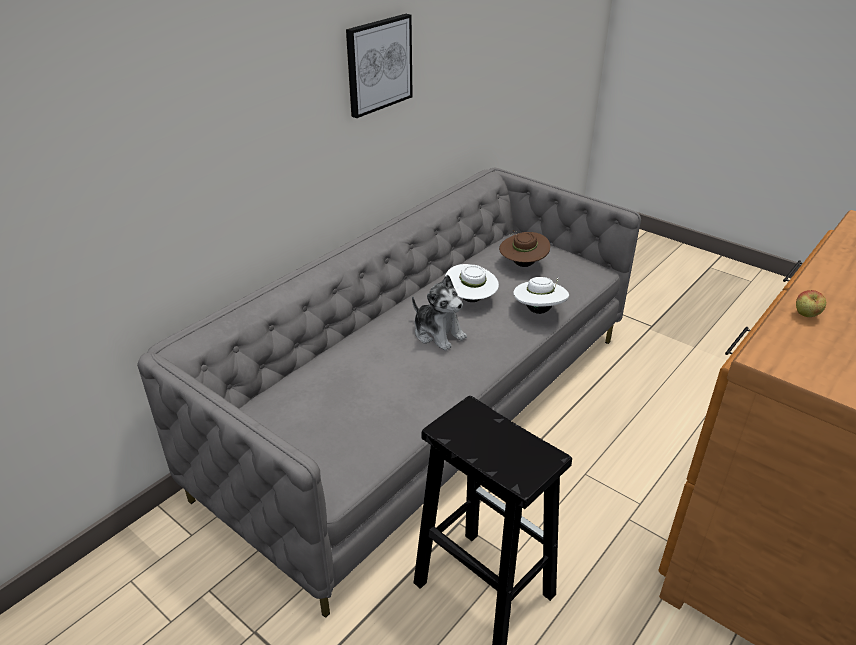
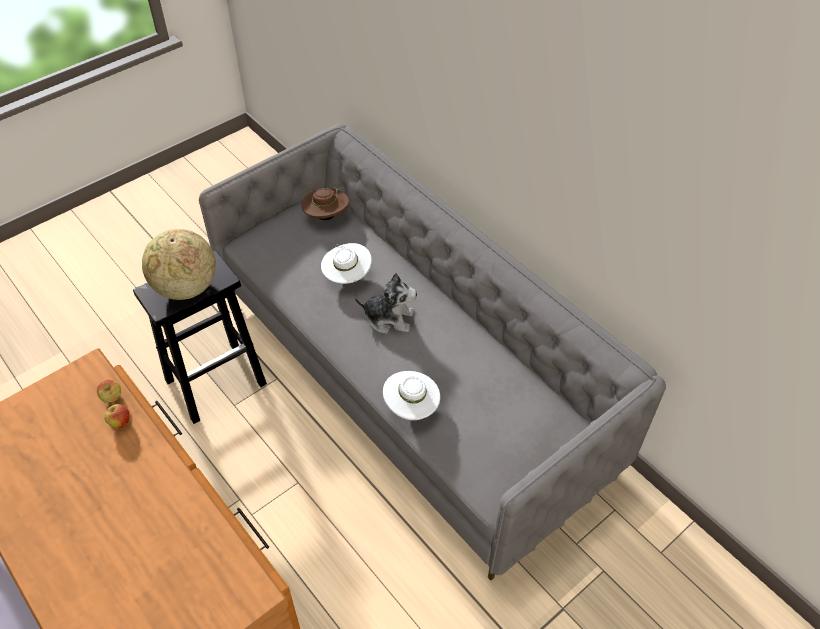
camera: 100 degrees right, 15 degrees up
picture [346,14,413,118] -> none
plush toy [412,275,467,351] -> plush toy turned 135 degrees counterclockwise [354,272,417,334]
white hat [445,264,499,302] -> white hat moved to [321,243,372,284]
brown hat [499,230,550,267] -> brown hat moved to [301,187,349,220]
none -> apple [97,379,121,403]
none -> globe [142,229,216,300]

